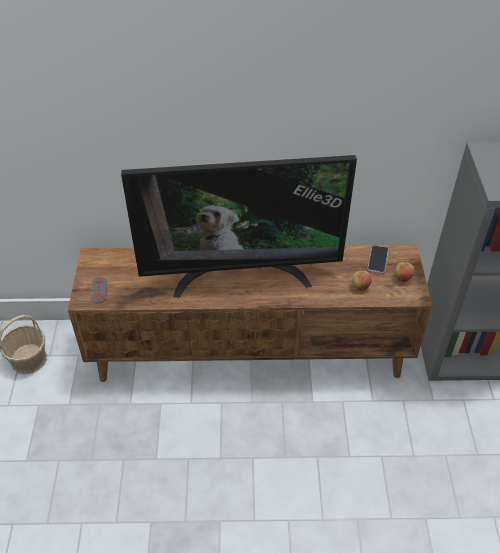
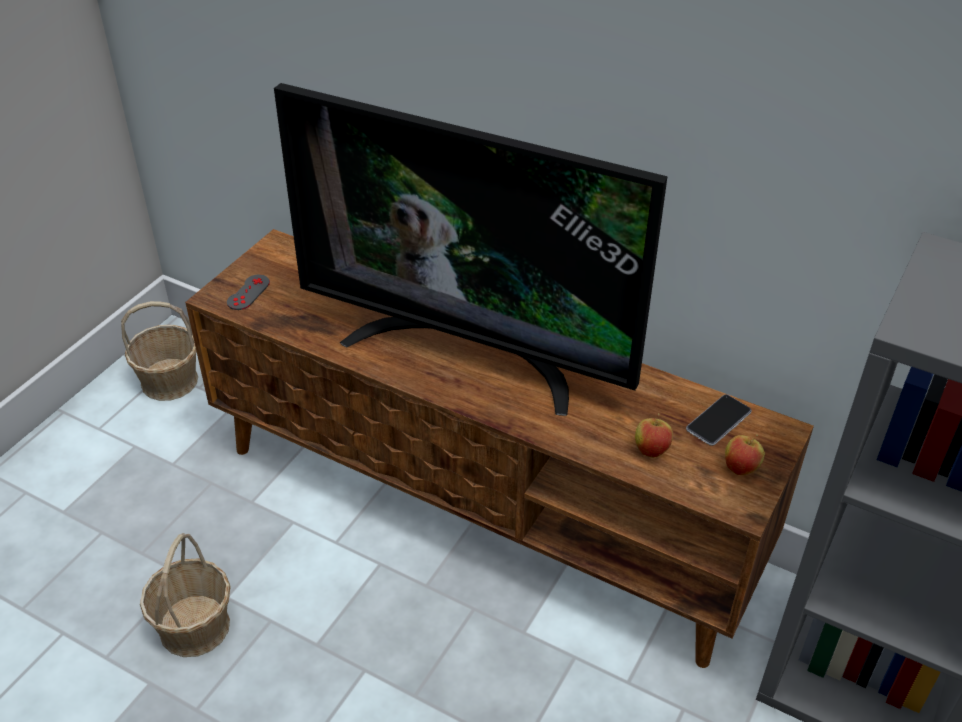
camera: 30 degrees right, 5 degrees down
none -> basket [140,533,231,657]

